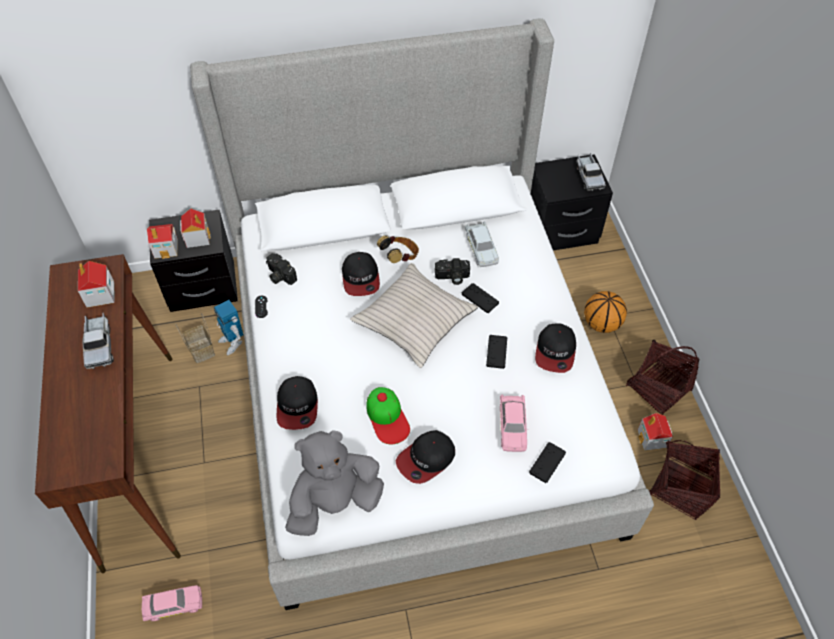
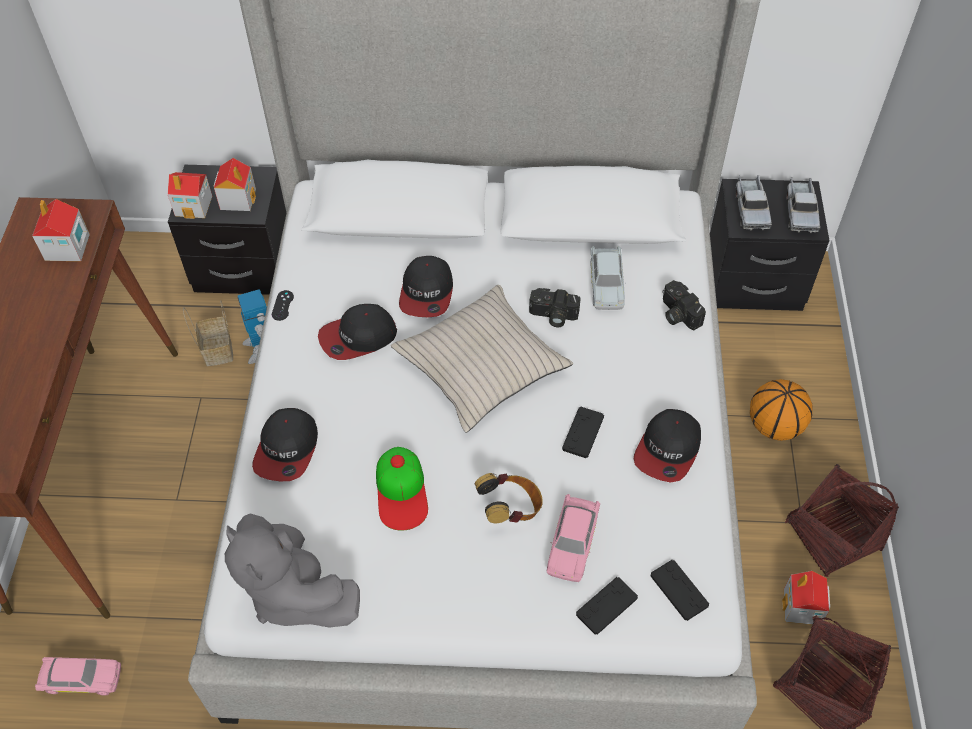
camera: 15 degrees right, 0 degrees up
toy truck [82,312,114,369] -> toy truck moved to [735,175,772,231]
camera [266,253,297,285] -> camera moved to [662,280,706,330]
grey plush toy [285,430,384,536] -> grey plush toy turned 120 degrees counterclockwise [225,513,360,628]
headphones [377,235,419,263] -> headphones moved to [475,473,543,523]
cap [396,430,455,484] -> cap moved to [318,304,397,360]
black game controller [462,283,499,313] -> black game controller moved to [651,560,709,621]

